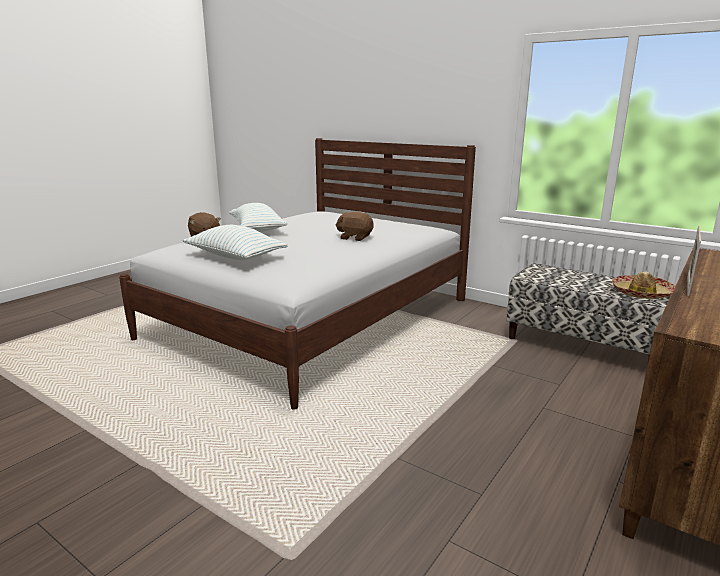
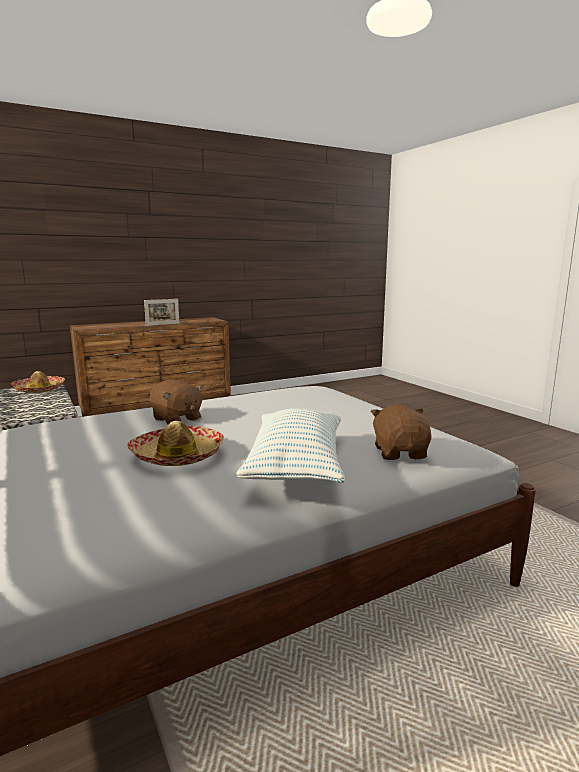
camera: 155 degrees left, 5 degrees down
pillow [183,225,288,260] -> none
none -> hat [127,421,224,466]

